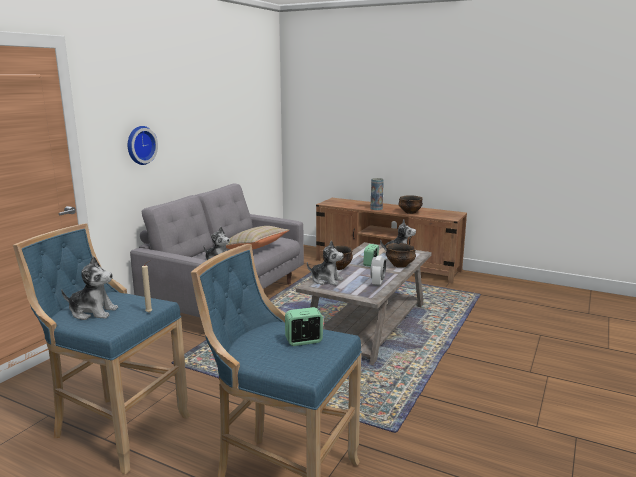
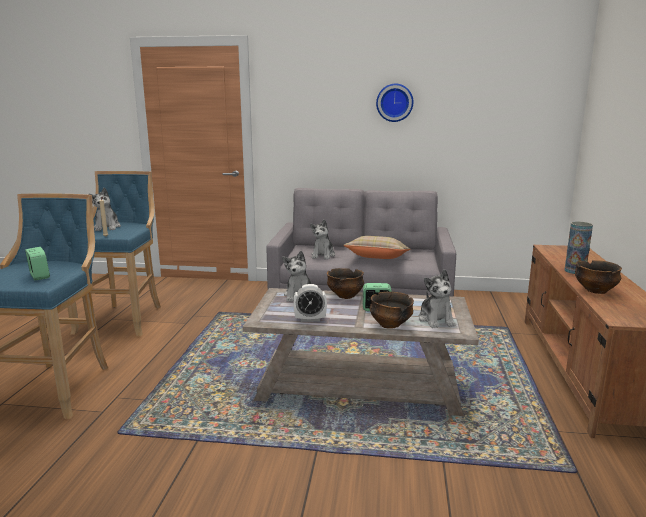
camera: 70 degrees right, 0 degrees up
wall clock [128,126,158,165] -> wall clock moved to [376,84,413,122]

